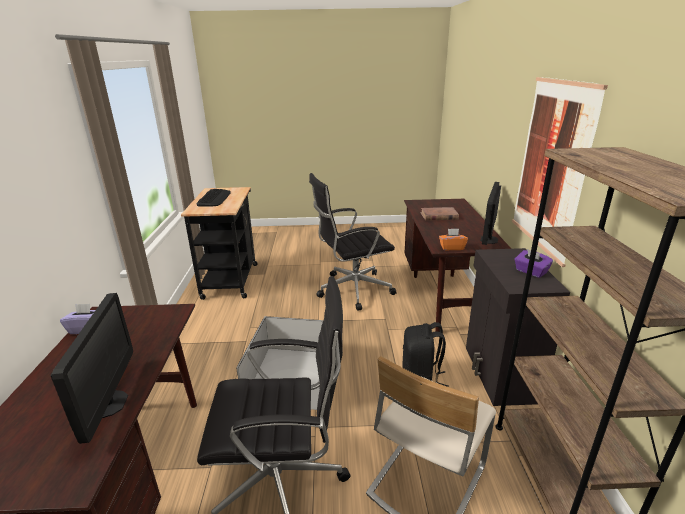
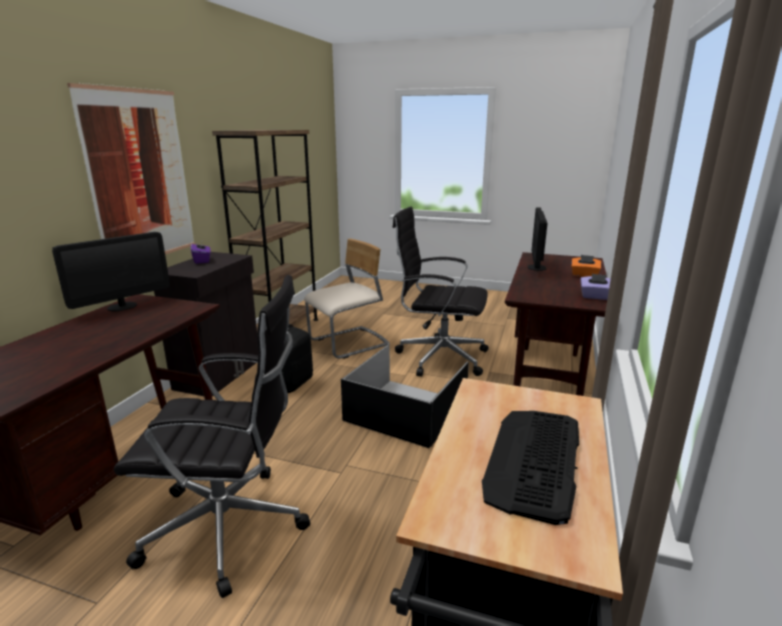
camera: 160 degrees left, 5 degrees down
brown book [420,207,459,221] -> none
orange tissue box [439,229,468,250] -> orange tissue box moved to [571,255,601,277]

